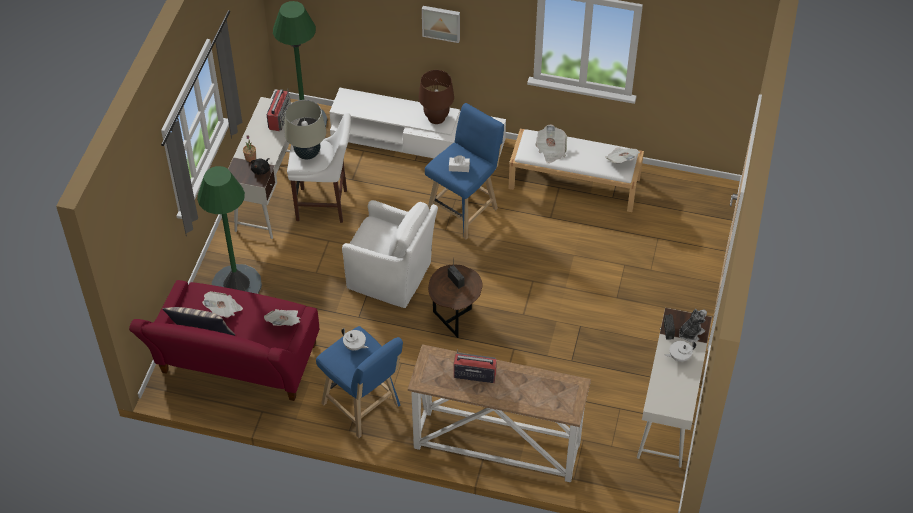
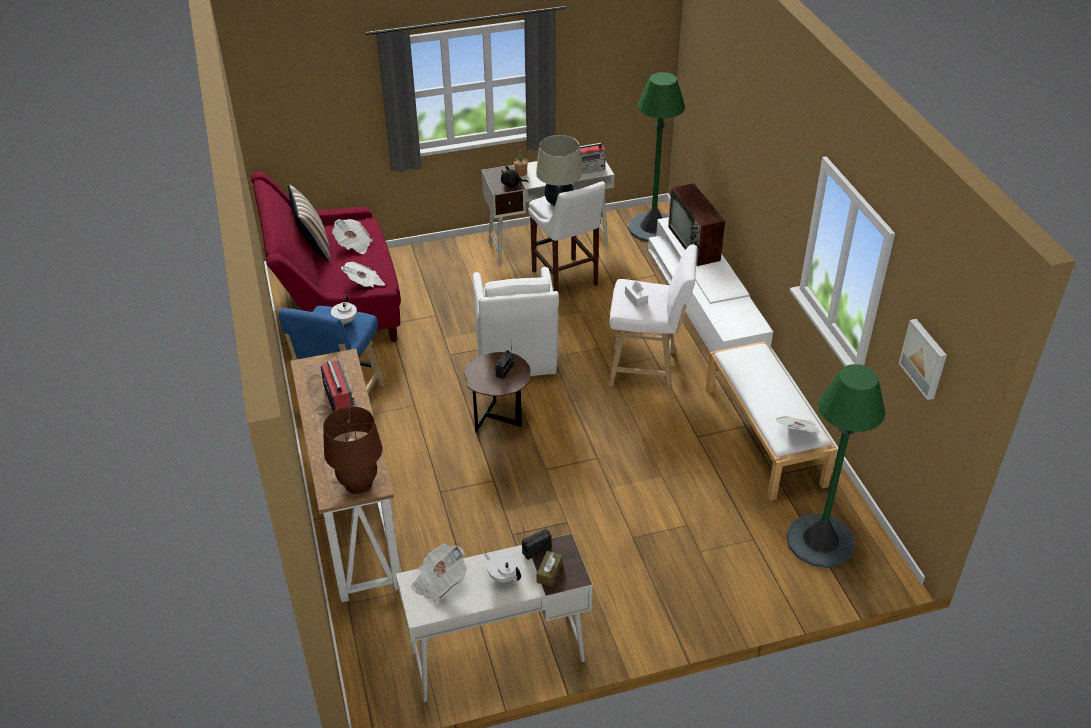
camera: 60 degrees right, 10 degrees down
green floor lamp [197,166,262,294] -> green floor lamp moved to [786,364,886,568]
brown table lamp [419,70,454,124] -> brown table lamp moved to [323,406,382,494]
picture [422,6,460,43] -> picture moved to [899,319,947,400]
blue stool [425,103,504,239] -> white stool [609,244,697,392]
newspaper [536,125,567,163] -> newspaper moved to [411,543,467,602]
plush toy [679,309,707,342] -> brown tissue box [537,551,563,587]
none -> television [668,183,725,266]

